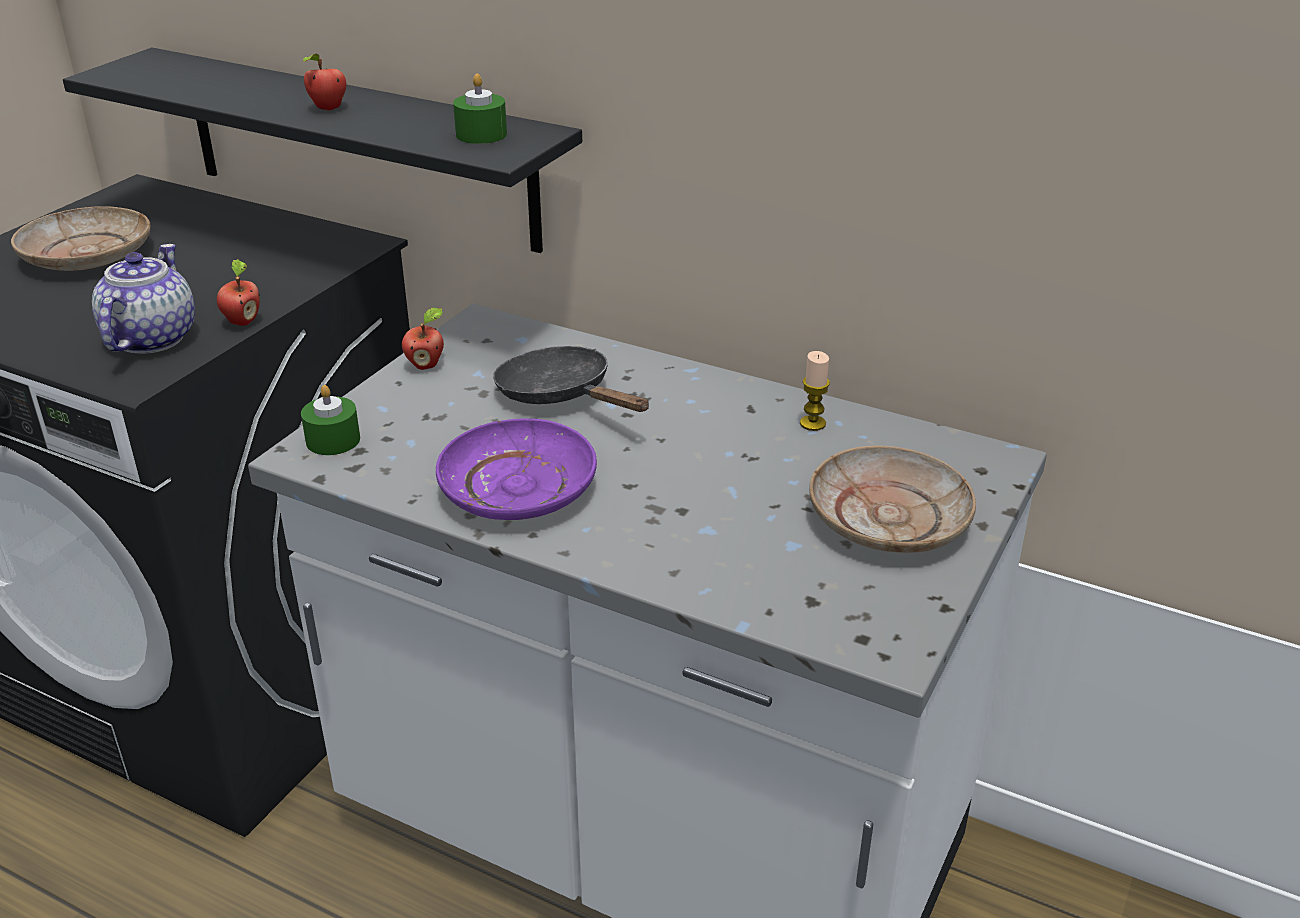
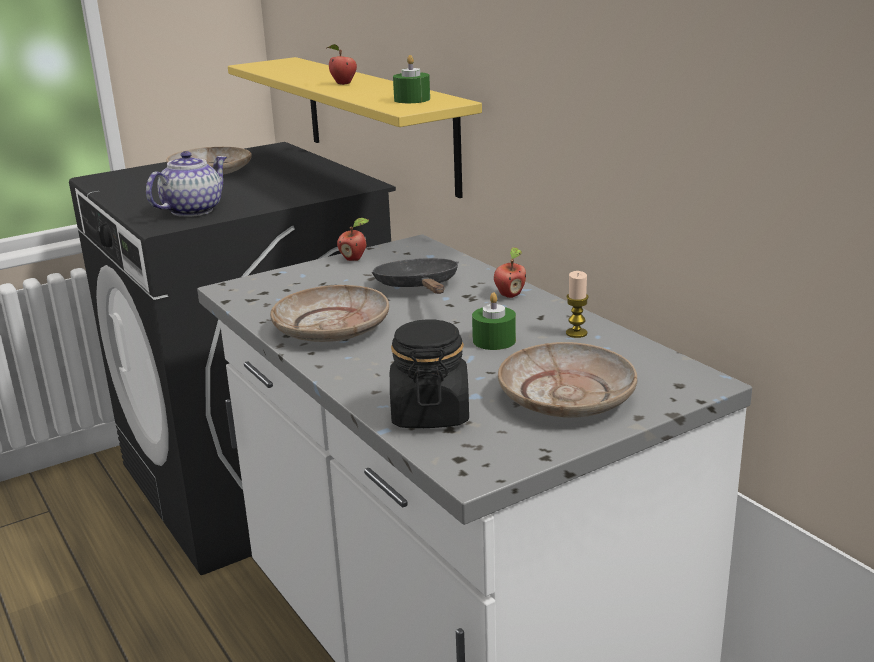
camera: 30 degrees right, 10 degrees down
black shelf [63,48,582,253] -> yellow shelf [228,57,482,198]
apple [217,259,260,326] -> apple moved to [494,247,526,298]
green candle [301,385,360,455] -> green candle moved to [472,292,516,350]
purple plate [436,419,597,520] -> beige plate [270,285,389,342]
none -> black jar [390,319,469,428]

